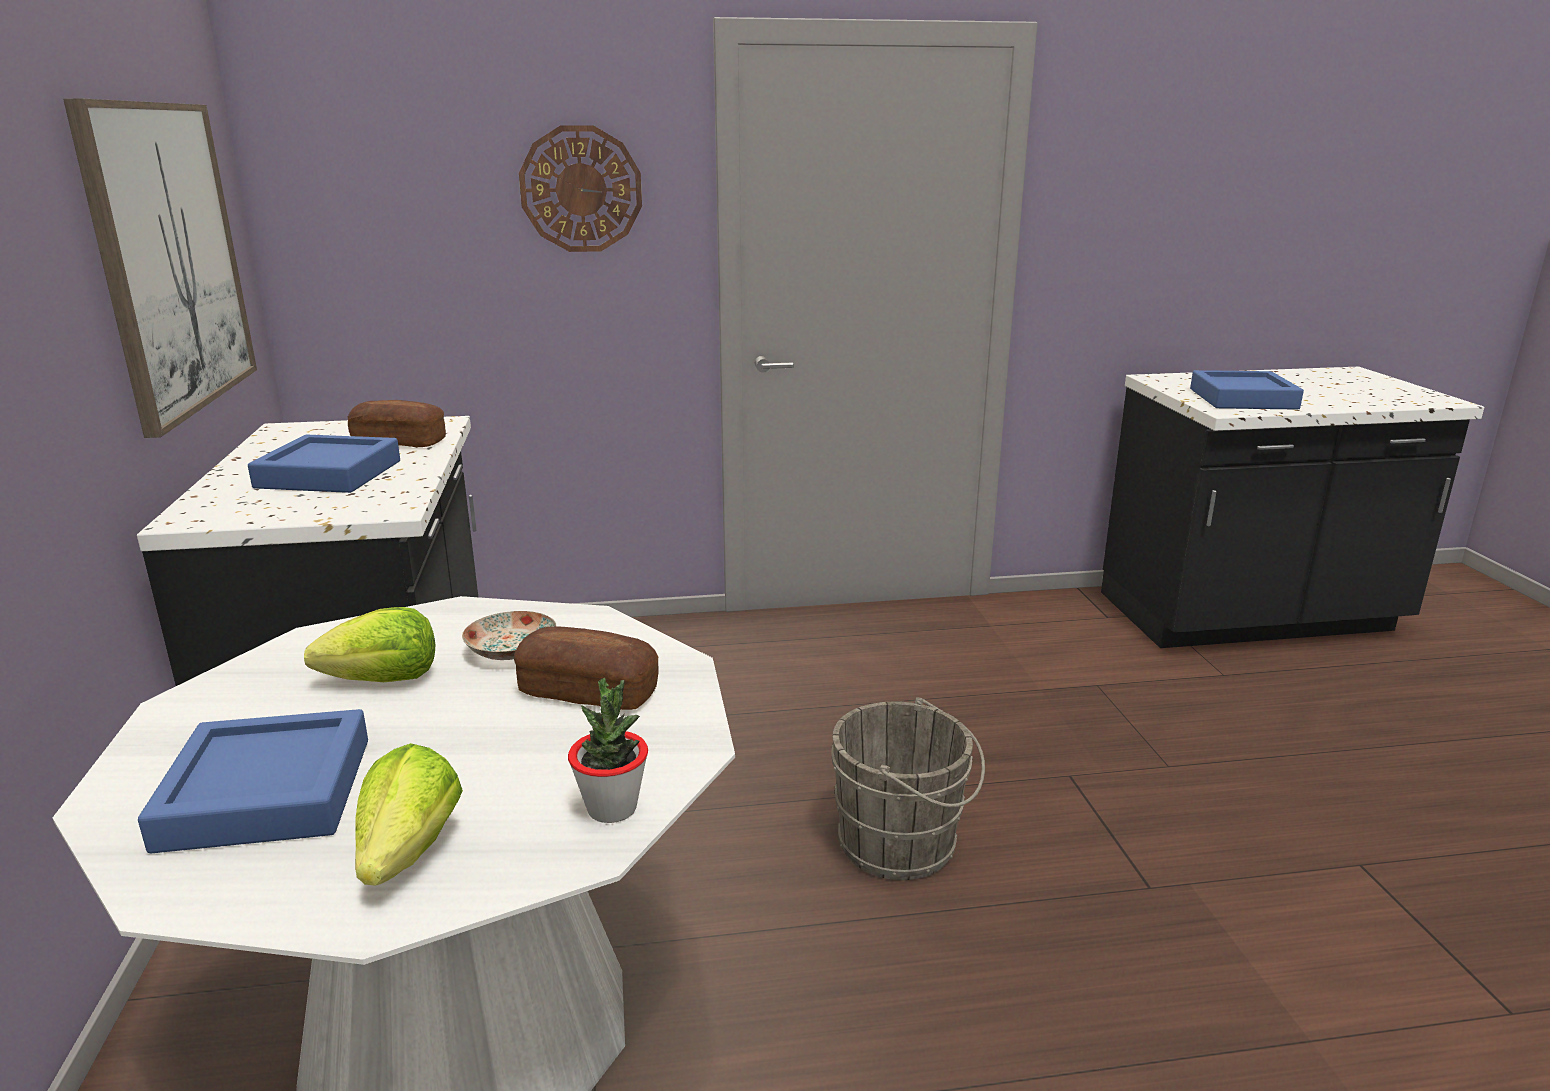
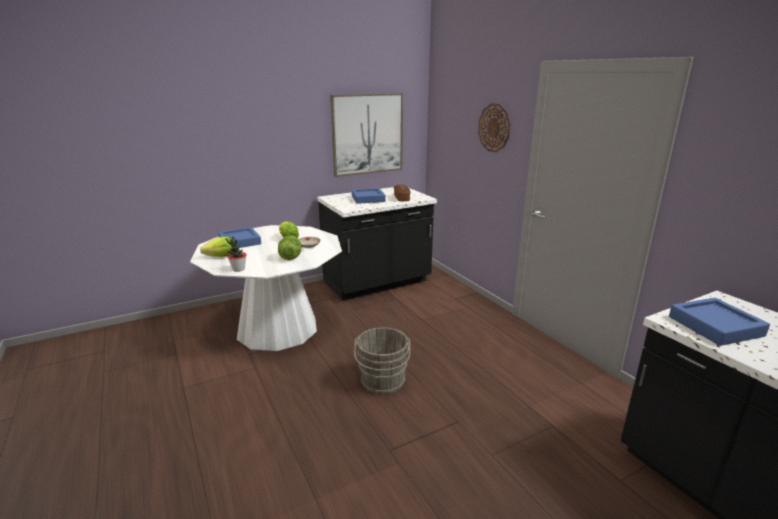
camera: 70 degrees right, 0 degrees up
bread [514,626,659,710] -> lettuce [278,236,301,260]

